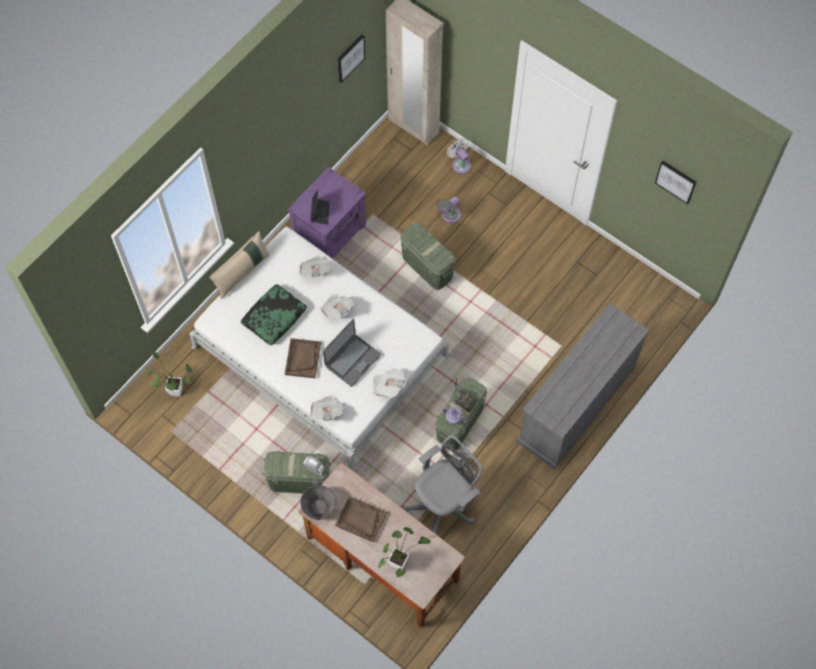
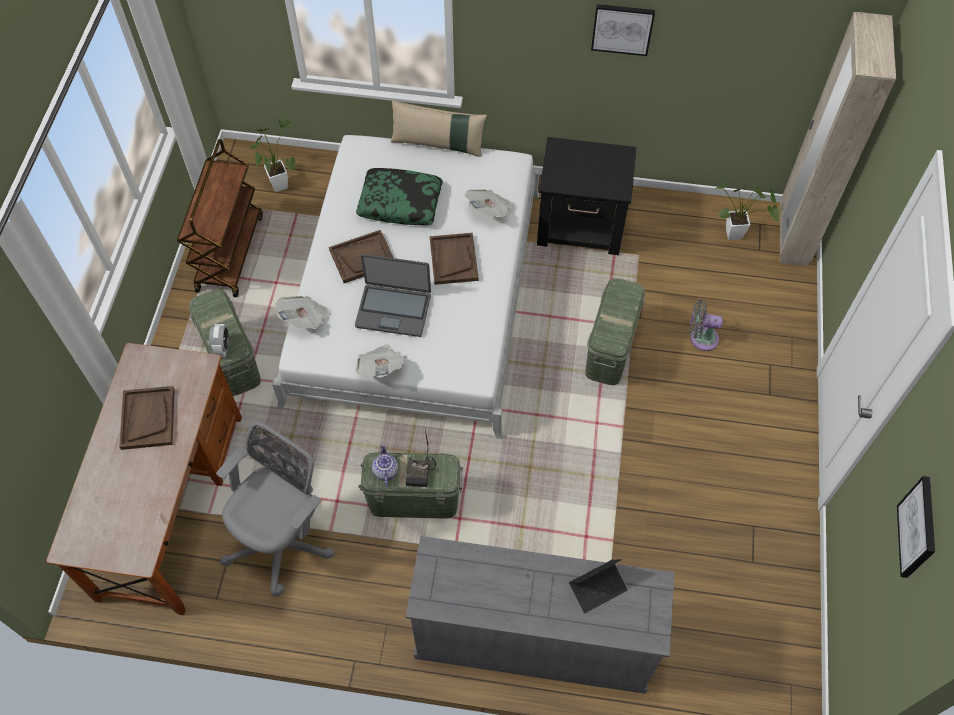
camera: 60 degrees right, 5 degrees down
purple nightstand [288,167,366,259] -> black nightstand [537,137,637,255]
grey bowl [300,485,336,520] -> none
laptop [311,190,330,225] -> laptop moved to [569,559,627,613]
newspaper [320,294,354,319] -> brown tray [430,233,479,285]
picture [337,35,365,83] -> picture moved to [591,4,655,56]
potted plant [378,527,431,577] -> potted plant moved to [714,184,780,240]
grey office chair [401,435,483,536] -> grey office chair turned 75 degrees counterclockwise [216,421,334,596]
white fan [447,138,471,174] -> none
none -> brown cart [177,139,263,297]

